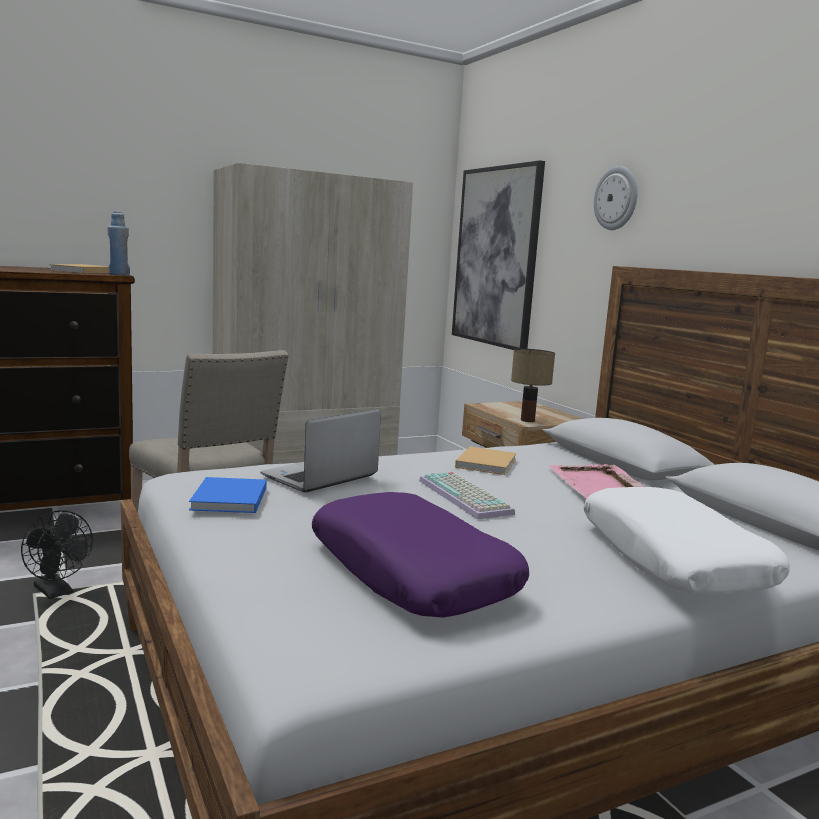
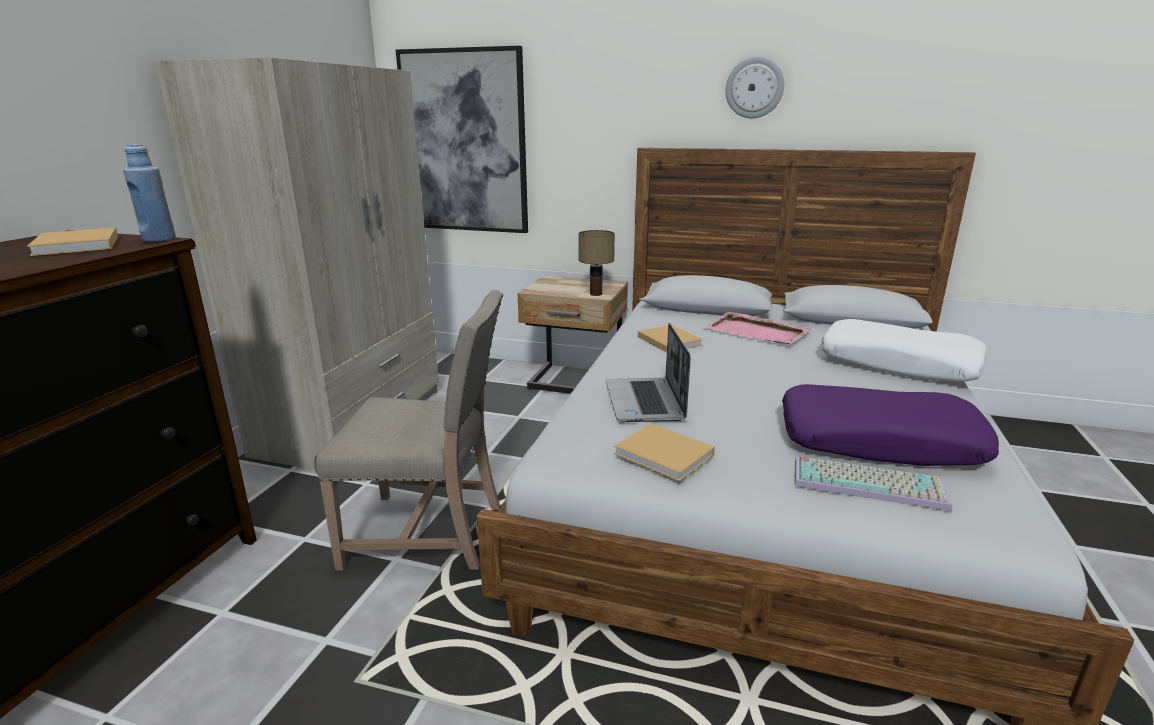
camera: 45 degrees left, 10 degrees up
black fan [21,510,93,599] -> none
blue book [189,477,267,513] -> beige book [614,424,715,482]
keyboard [419,472,515,519] -> keyboard moved to [794,457,952,512]
wall clock [594,166,638,230] -> wall clock moved to [725,57,784,118]

